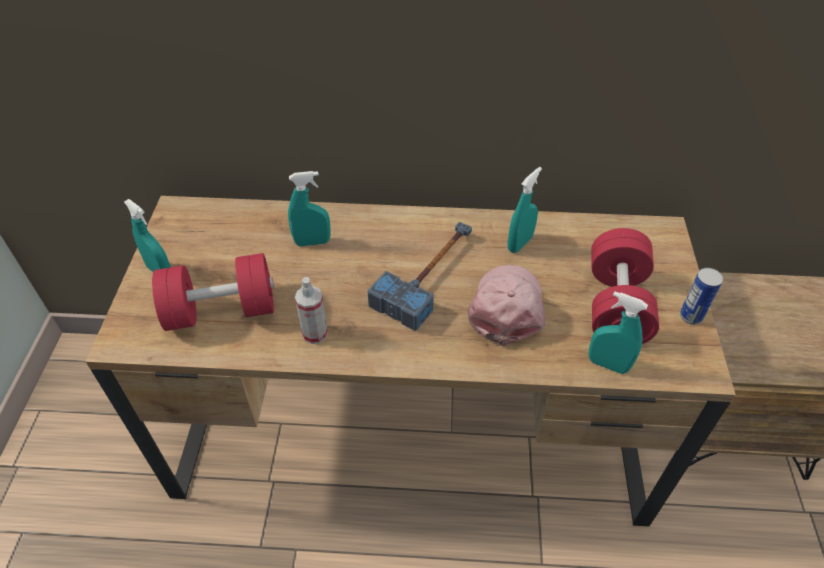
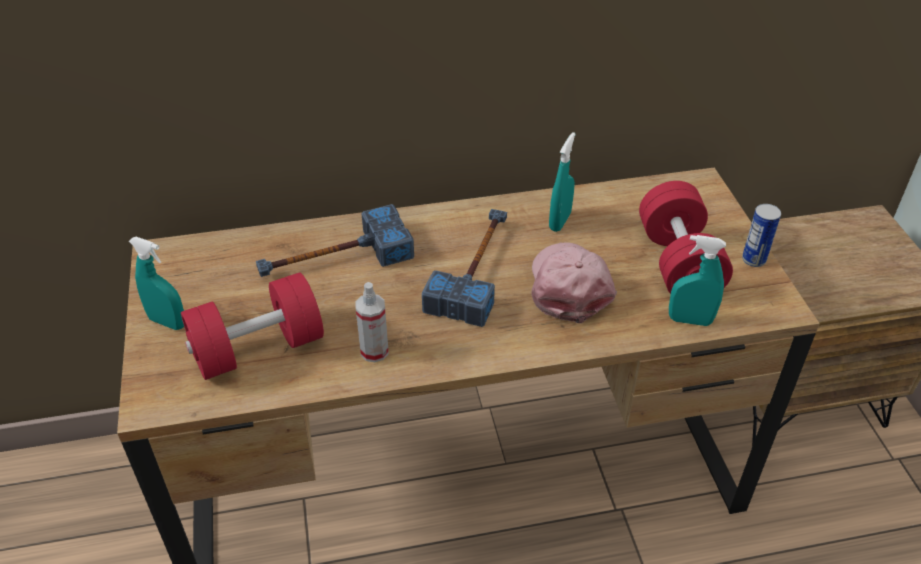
camera: 15 degrees left, 5 degrees down
turquoise spray bottle [288,171,330,246] -> hammer [256,204,414,277]

